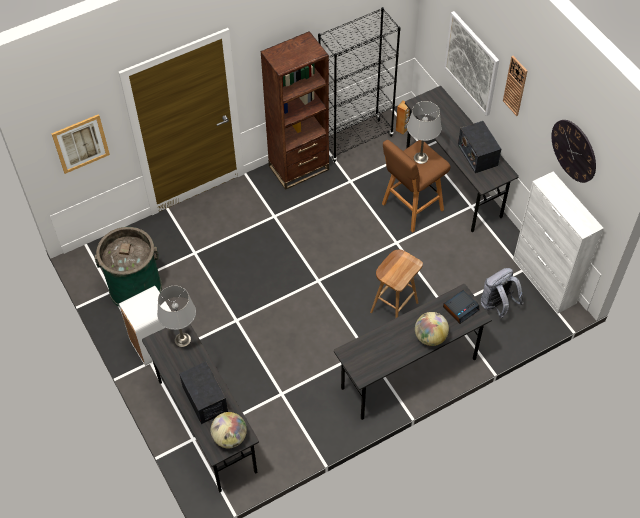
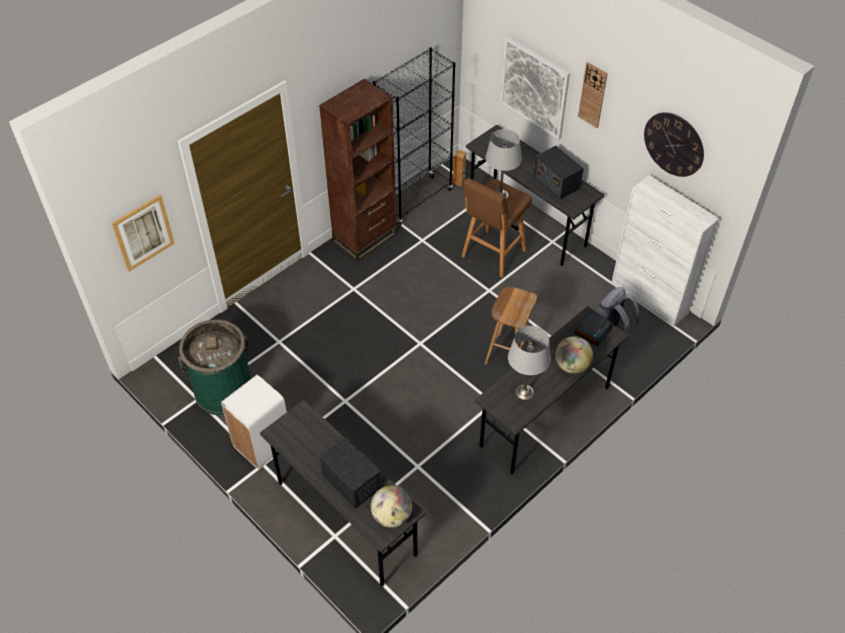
camera: 15 degrees left, 5 degrees down
grey table lamp [157,286,196,347] -> grey table lamp moved to [508,326,551,400]

